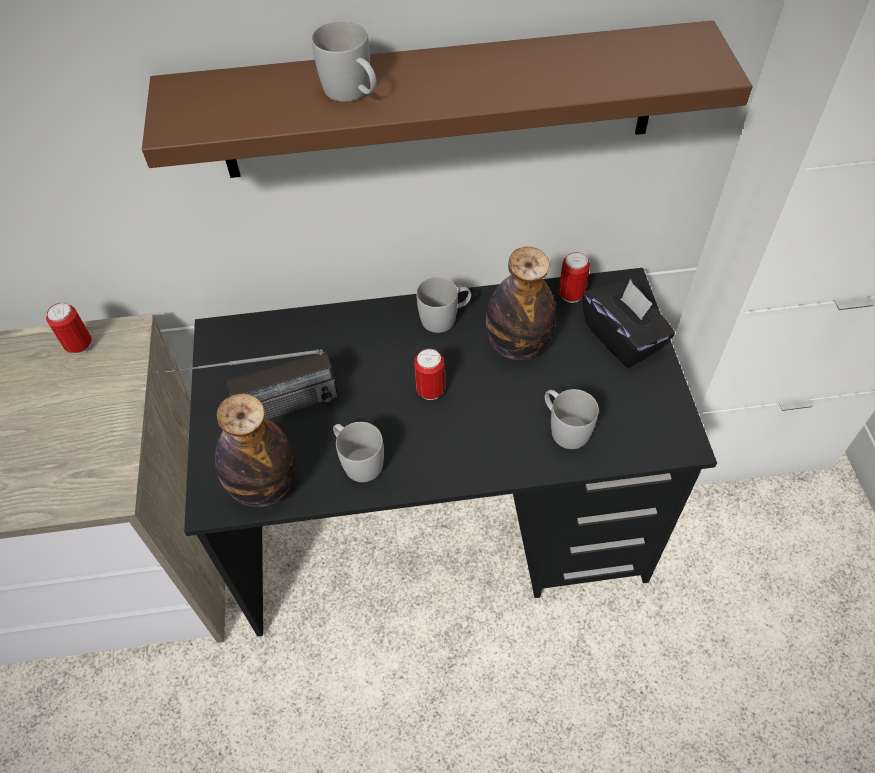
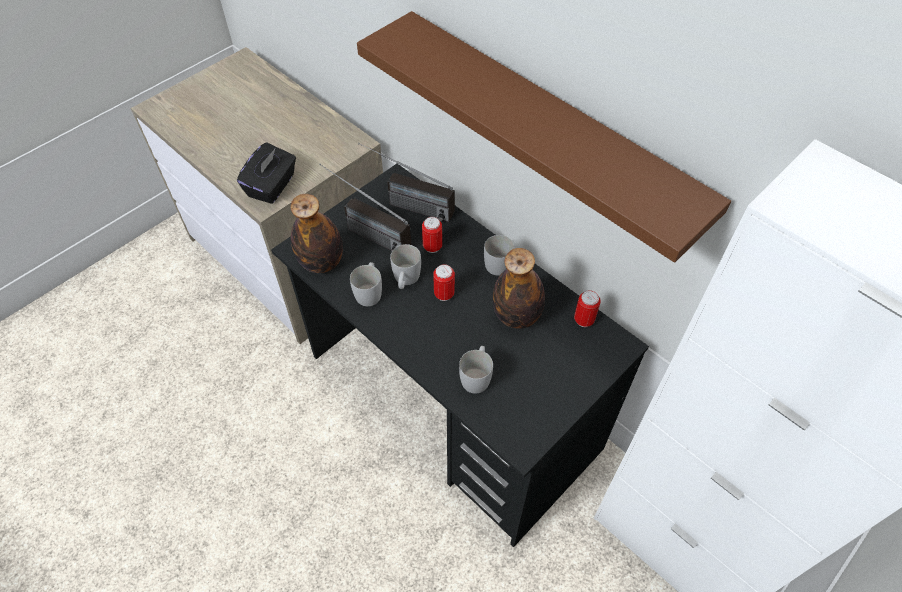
camera: 50 degrees right, 0 degrees up
can [46,303,91,354] -> can moved to [422,217,442,253]
white mug [312,21,377,102] -> white mug moved to [390,244,421,289]
black tissue box [582,279,675,367] -> black tissue box moved to [237,142,296,204]
none -> radio [358,143,455,222]

